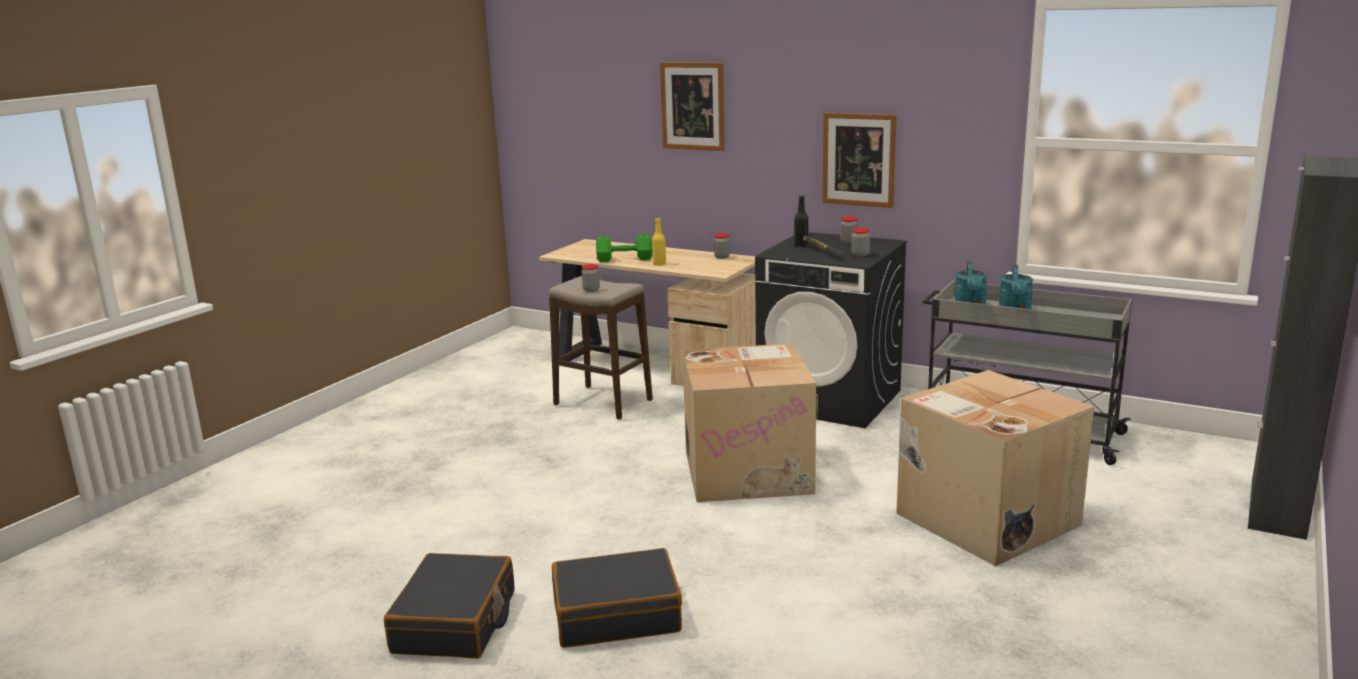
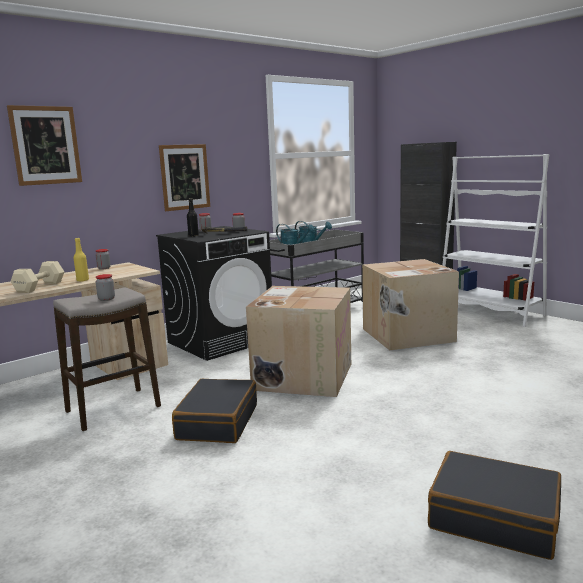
camera: 70 degrees left, 5 degrees down
black suitcase [552,548,682,648] -> black suitcase moved to [172,379,257,443]
green dumbbell [596,234,652,262] -> beige dumbbell [11,261,64,293]
none -> white bookcase [442,154,549,327]

